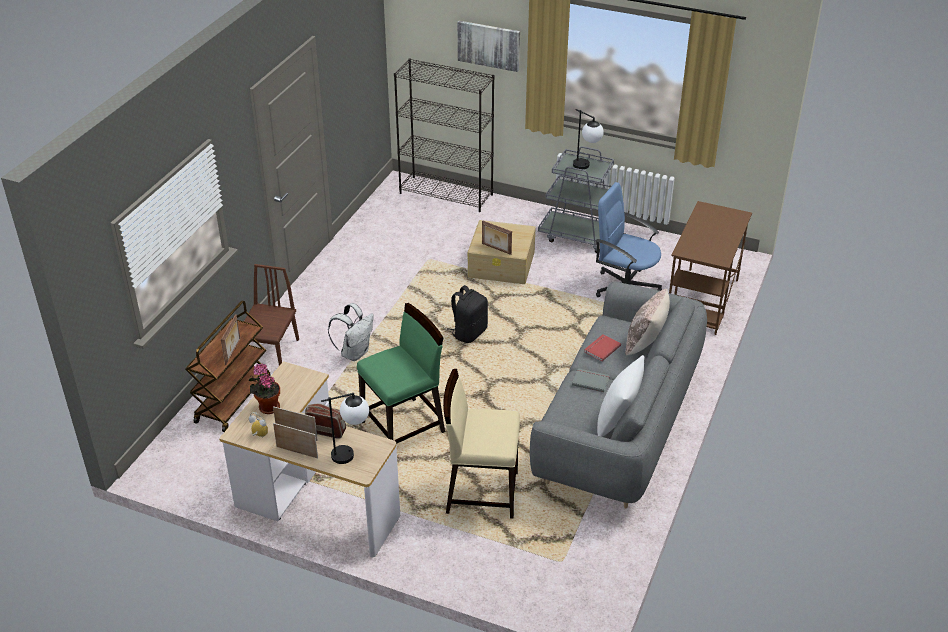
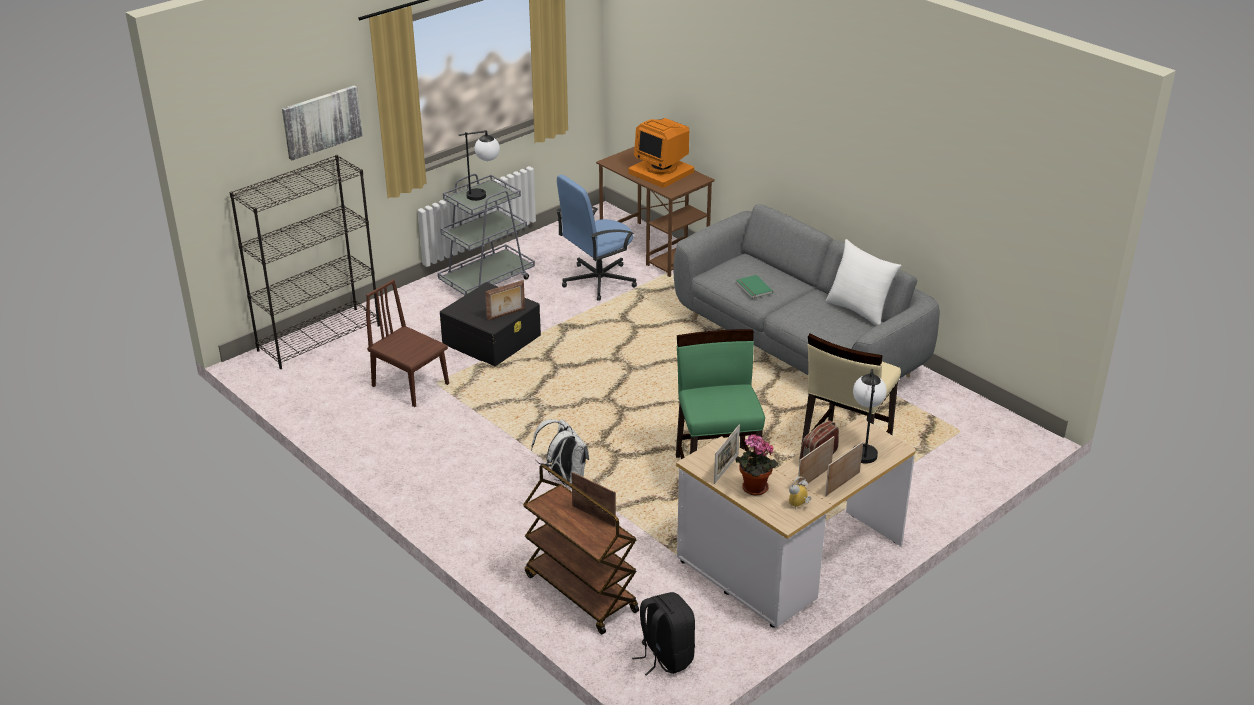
camera: 65 degrees left, 5 degrees down
brown chair [244,264,299,366] -> brown chair moved to [366,279,449,407]
black backpack [448,285,488,343] -> black backpack moved to [632,592,695,676]
beige storage box [468,220,536,284] -> black storage box [440,282,541,366]
grey book [572,368,610,392] -> none
red book [584,334,621,361] -> green book [736,275,773,299]
beige pillow [625,289,670,356] -> none
none -> monitor [628,118,694,188]
none -> picture frame [714,425,740,484]

